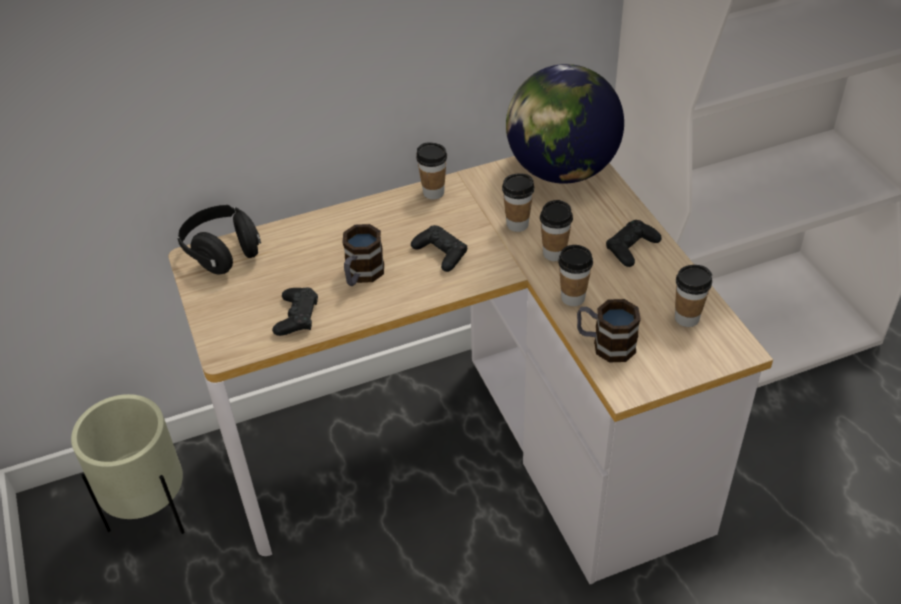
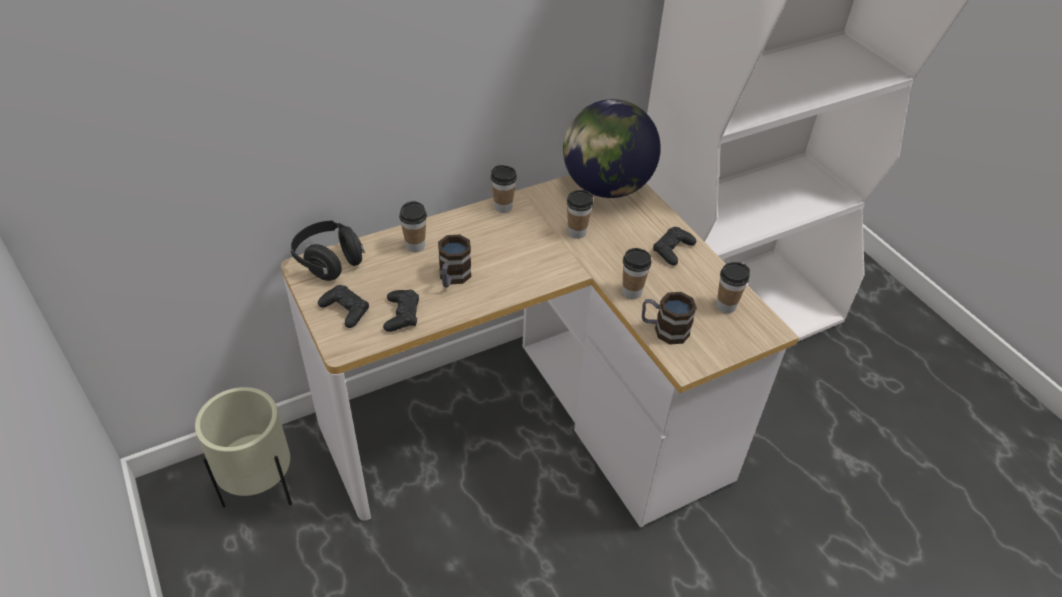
camera: 10 degrees left, 0 degrees up
black game controller [411,225,467,272] -> black game controller moved to [318,285,369,328]
cup [540,200,573,261] -> cup moved to [399,201,427,252]

